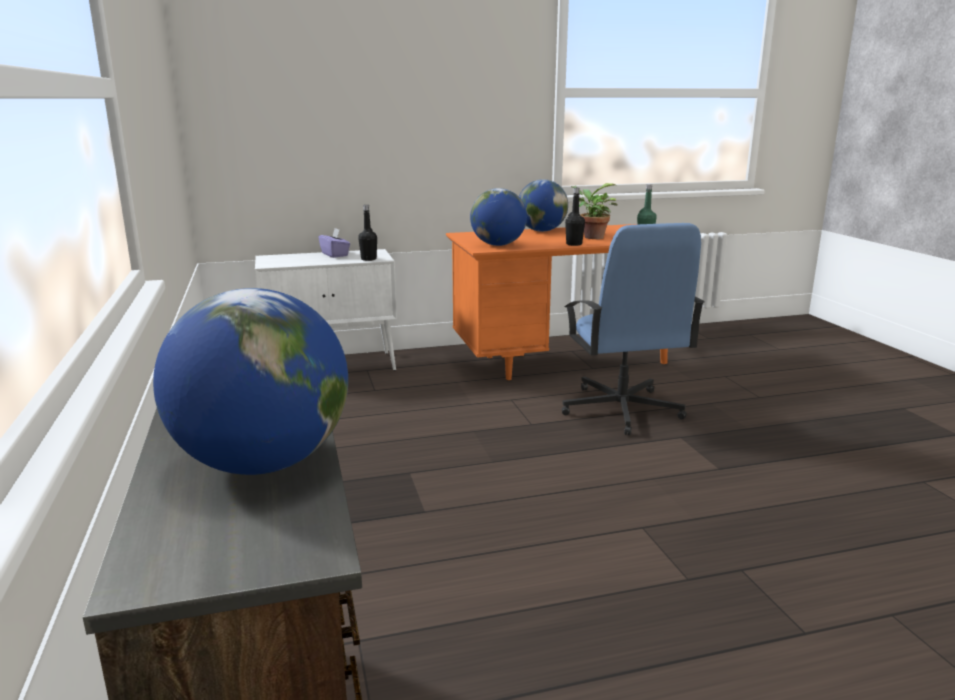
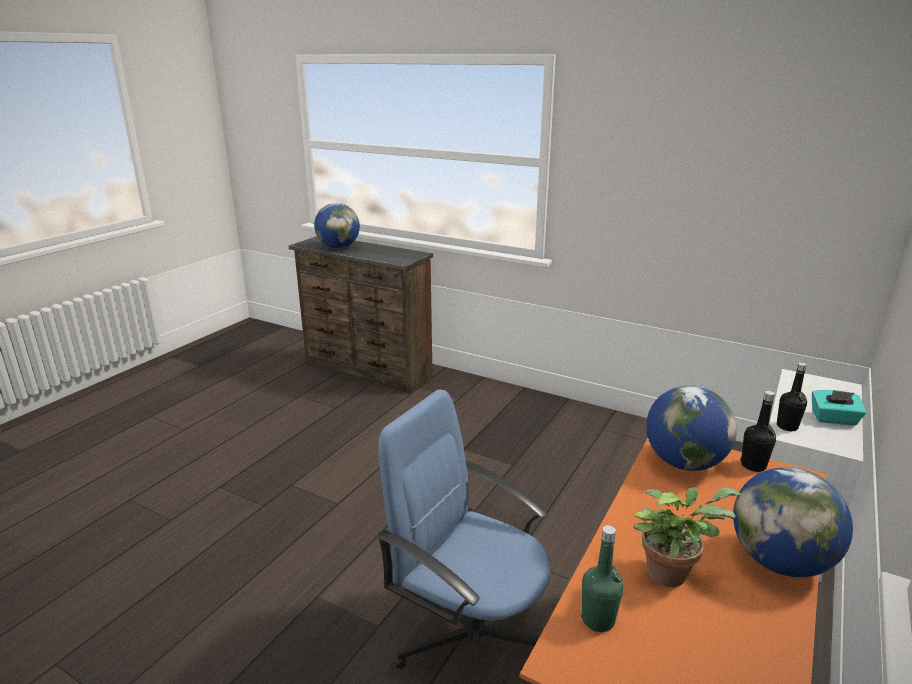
camera: 135 degrees right, 5 degrees up
purple tissue box [318,229,350,258] -> turquoise tissue box [812,390,866,425]
black bottle [565,188,585,246] -> black bottle moved to [740,391,776,472]

